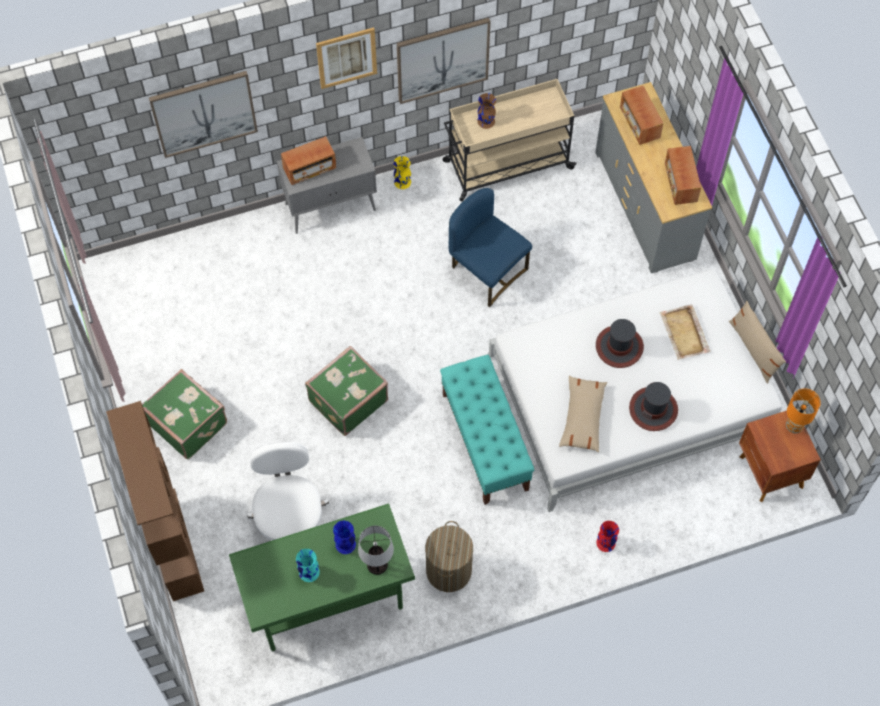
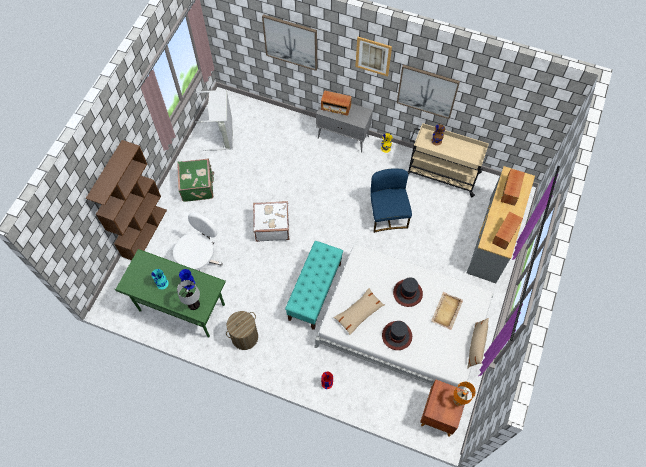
camera: 40 degrees right, 0 degrees up
green suitcase [305,346,388,436] -> white suitcase [253,201,289,242]
none -> grey laundry basket [195,90,233,151]

